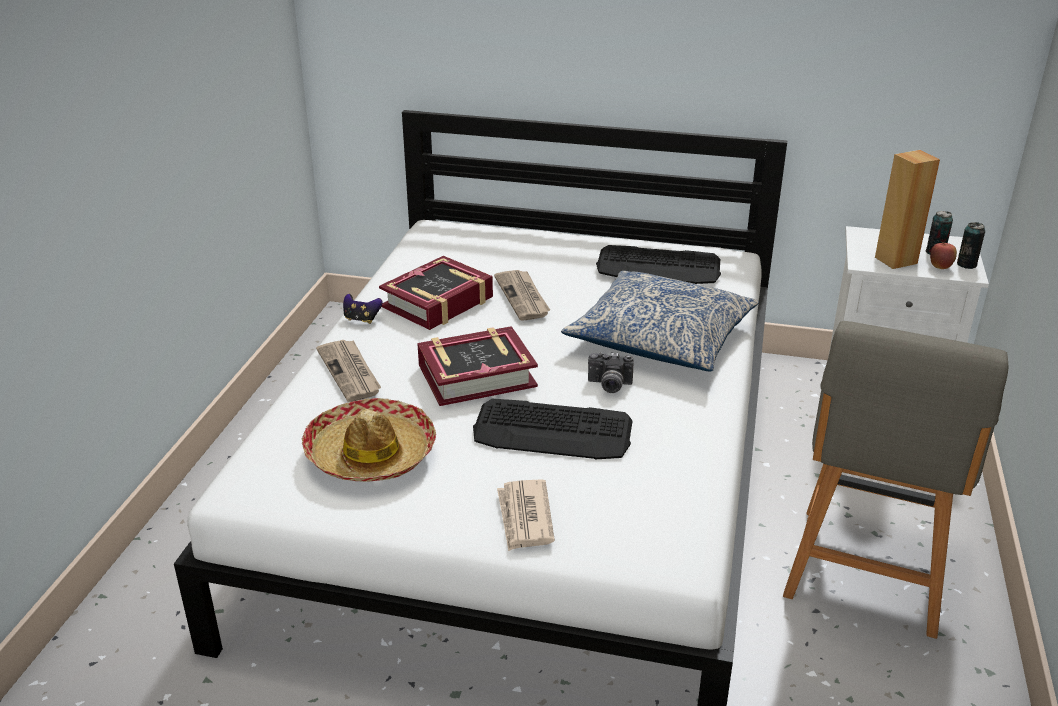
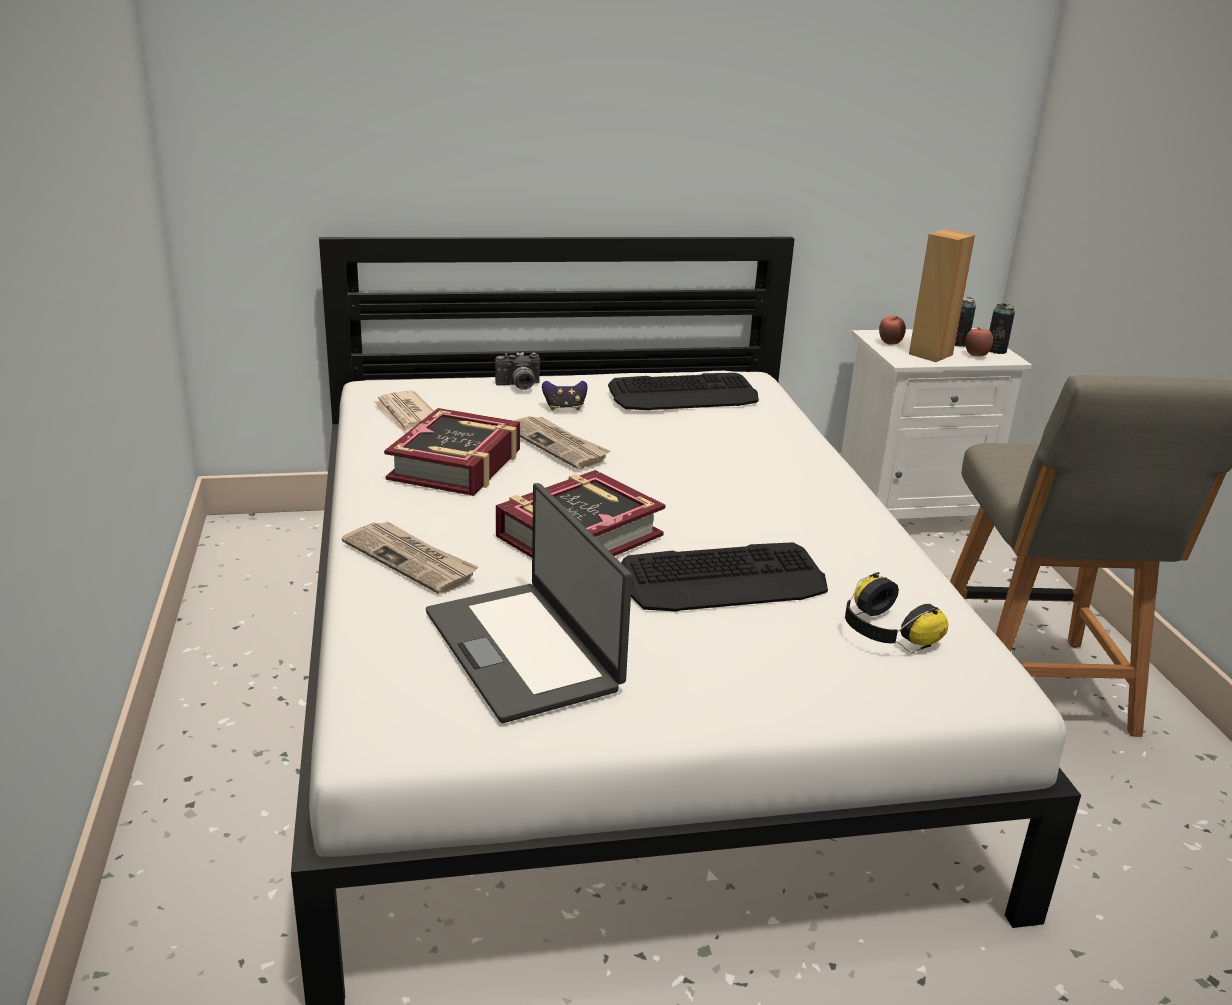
camera: 25 degrees left, 5 degrees down
hat [301,398,436,482] -> laptop [426,483,632,723]
game controller [343,294,382,324] -> game controller moved to [542,381,588,411]
newspaper [497,479,555,551] -> newspaper moved to [373,390,434,433]
pillow [561,271,759,372] -> none
camera [588,352,634,393] -> camera moved to [495,352,540,390]
none -> headphones [845,572,949,653]
none -> apple [879,316,906,345]

